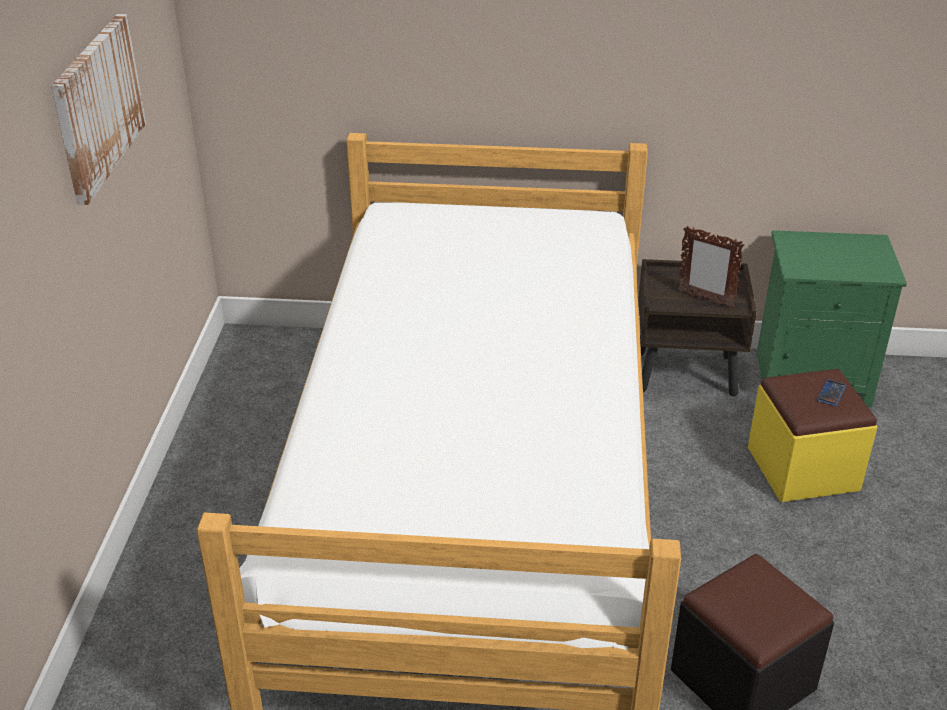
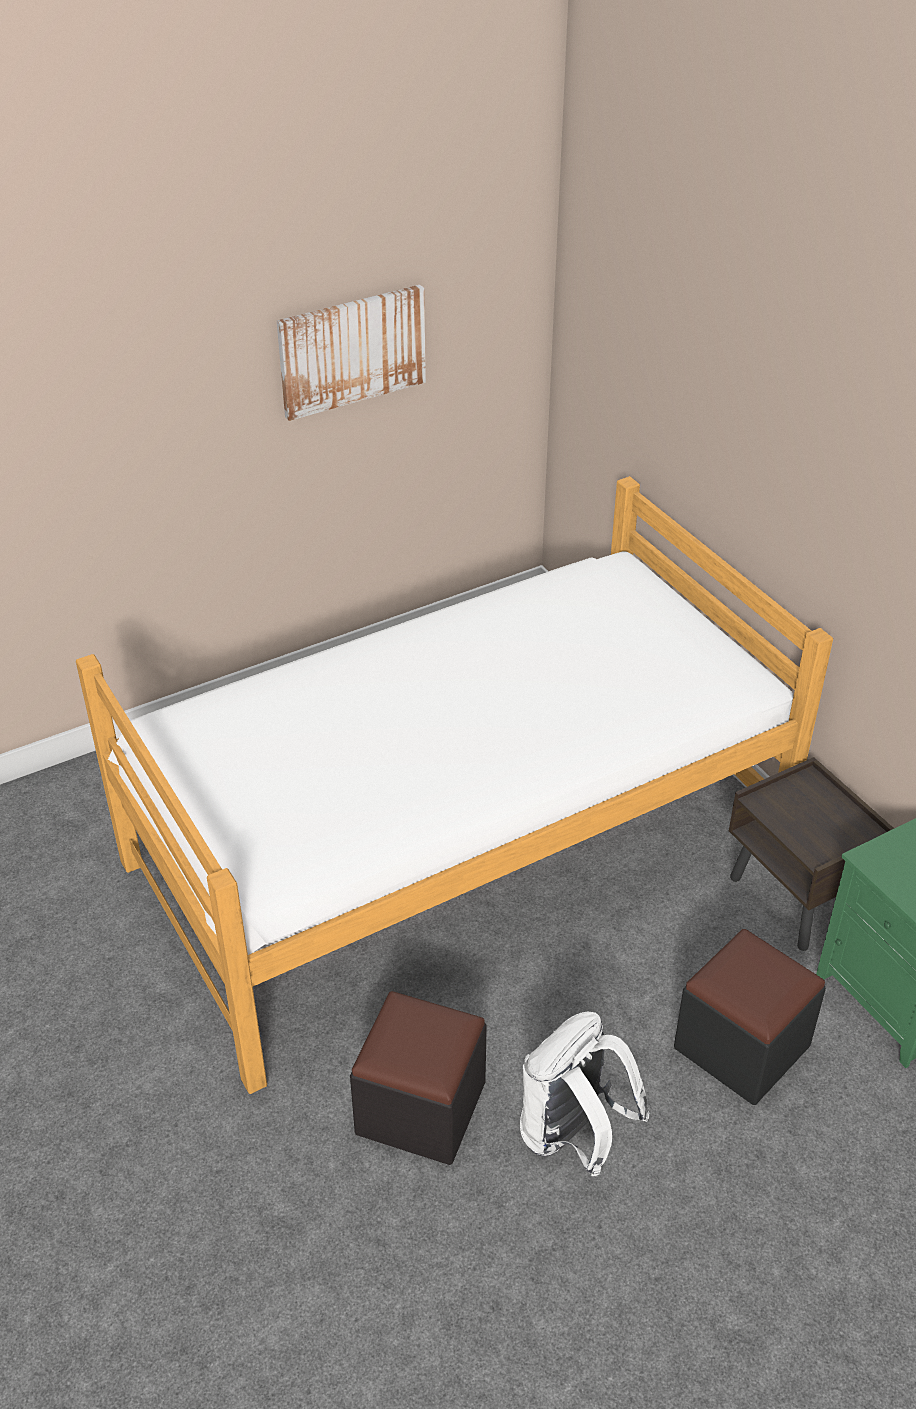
camera: 55 degrees right, 5 degrees up
picture frame [678,226,744,309] -> none
yellow ottoman [748,369,877,502] -> black ottoman [674,929,826,1105]
phone [817,379,846,406] -> none
none -> white backpack [520,1011,650,1176]

